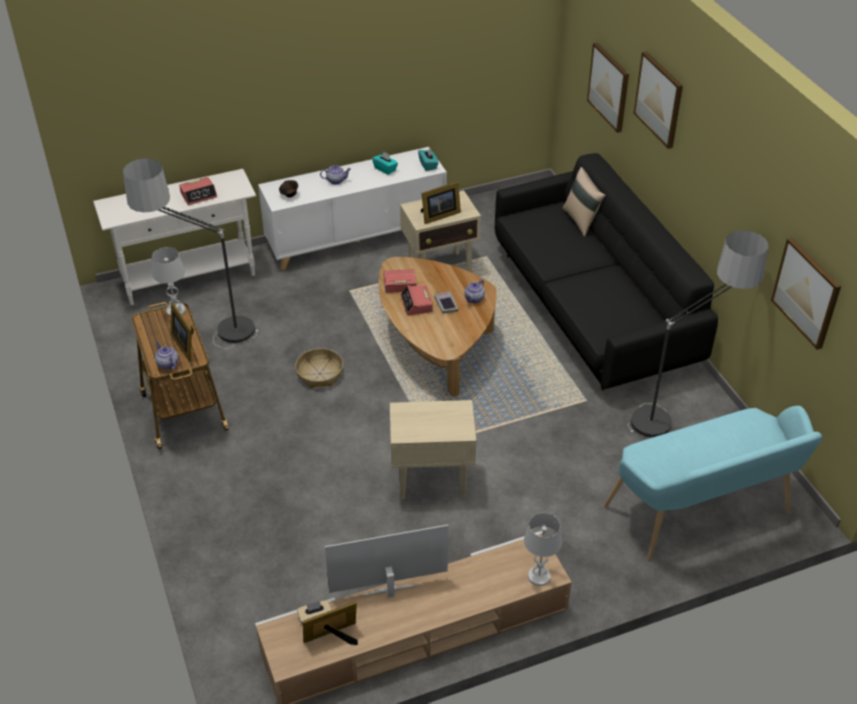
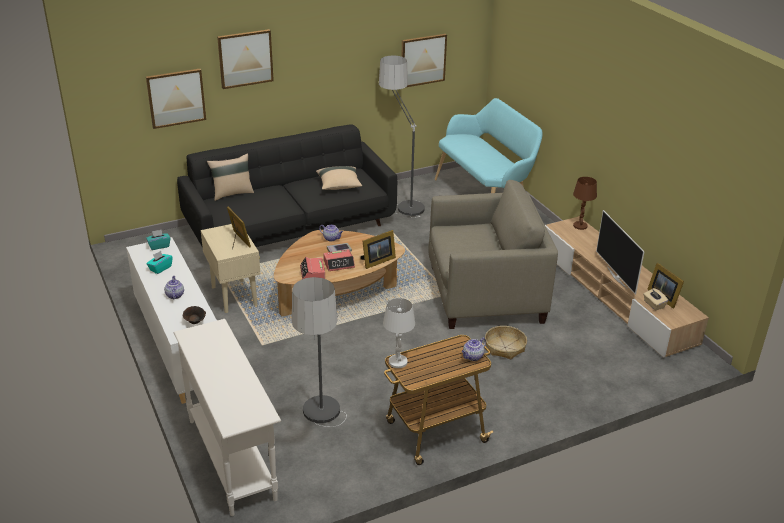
camera: 95 degrees left, 10 degrees down
picture frame [170,303,194,362] -> picture frame moved to [360,230,396,269]
alarm clock [179,177,217,205] -> none
basket [295,348,343,388] -> basket moved to [485,326,527,359]
beige side table [390,400,476,500] -> beige armchair [428,180,558,329]
white table lamp [524,513,562,586] -> brown table lamp [573,177,597,230]
none -> beige pillow [316,166,362,190]

